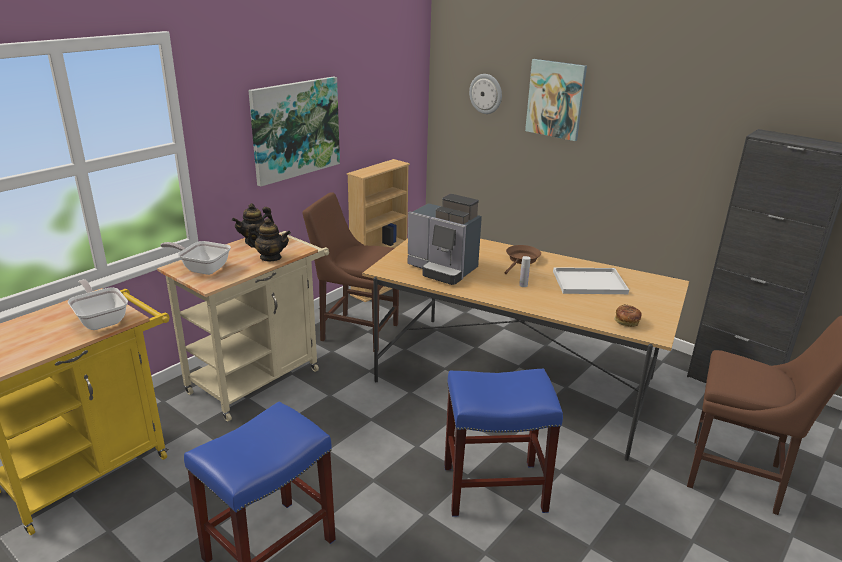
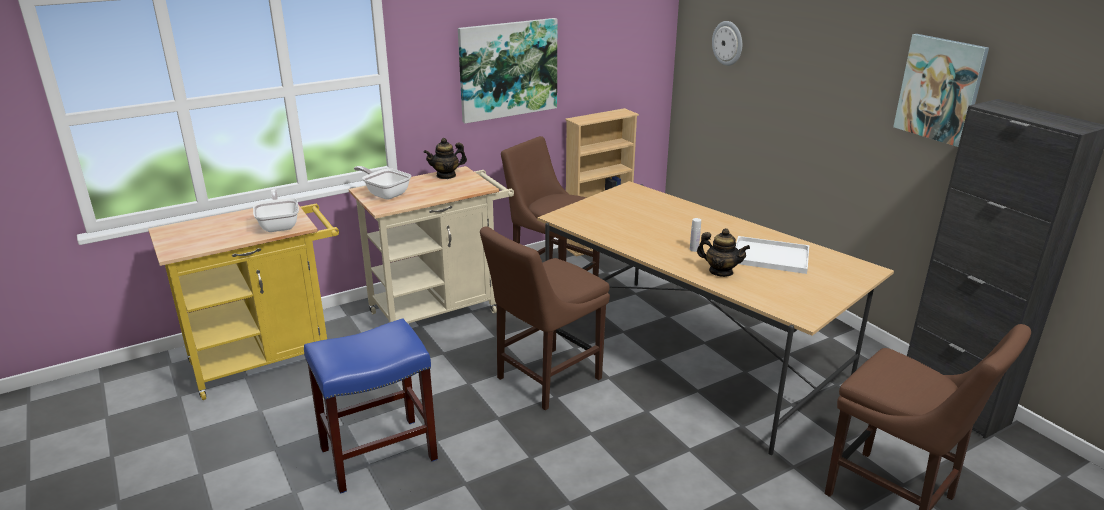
camera: 20 degrees right, 0 degrees up
teapot [247,218,291,261] -> teapot moved to [697,228,750,277]
coffee machine [408,194,482,285] -> none
blue stool [444,368,563,517] -> none
brown frying pan [504,245,541,274] -> none
picture [525,59,587,141] -> picture moved to [893,34,989,147]
bread [614,304,642,327] -> none
none -> brown chair [480,226,610,410]

